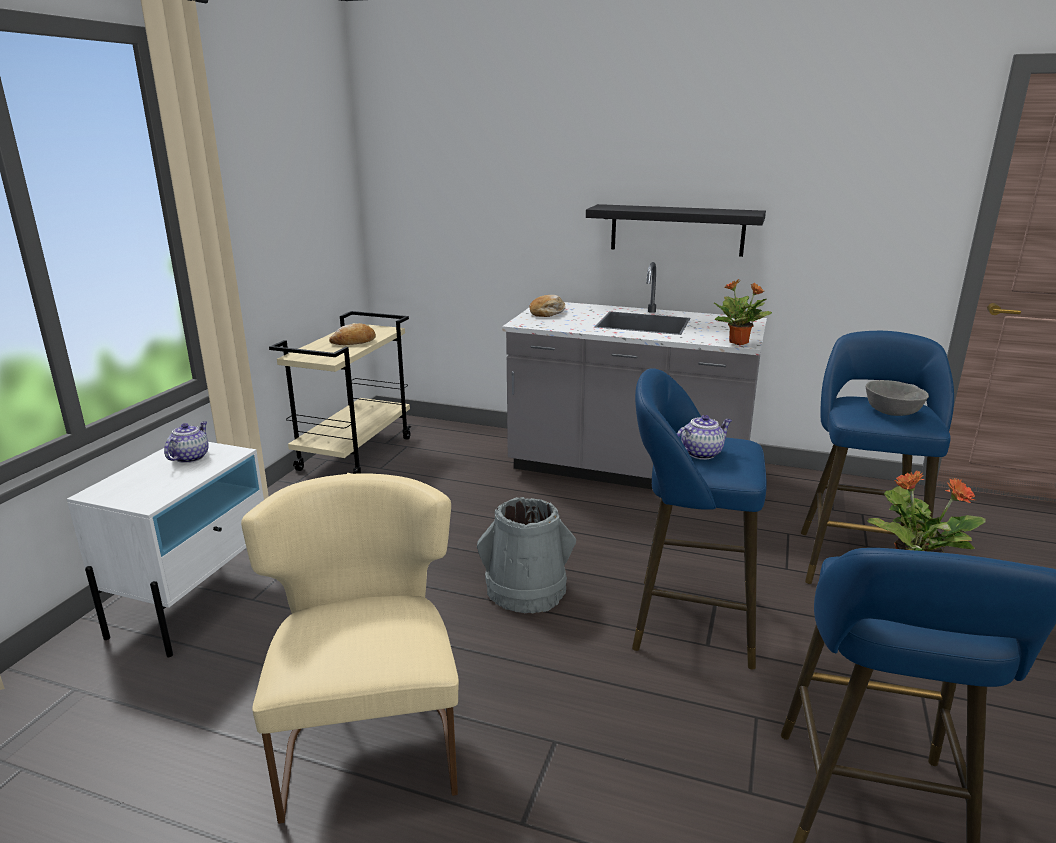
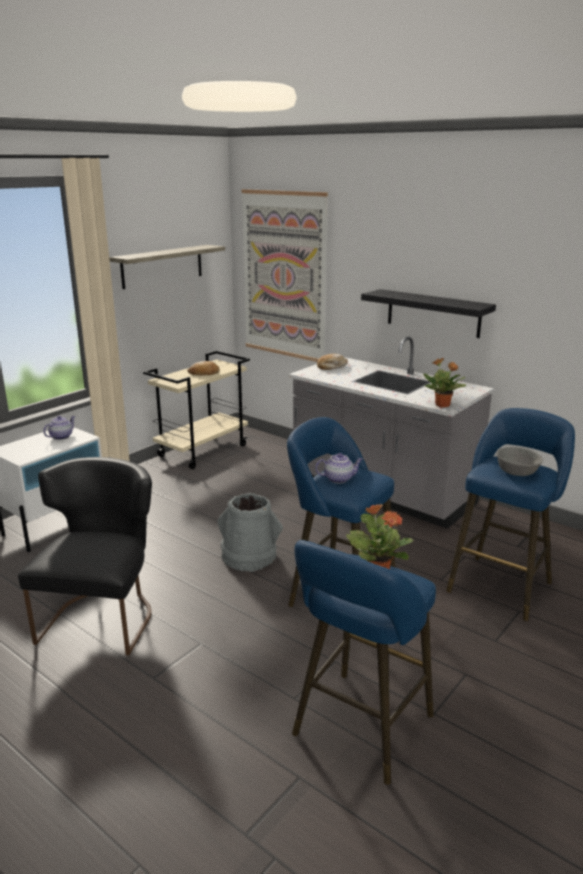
camera: 20 degrees right, 0 degrees up
beige chair [241,473,459,824] -> black chair [18,457,152,655]
none -> shelf [109,245,225,289]
none -> picture [242,189,328,362]

